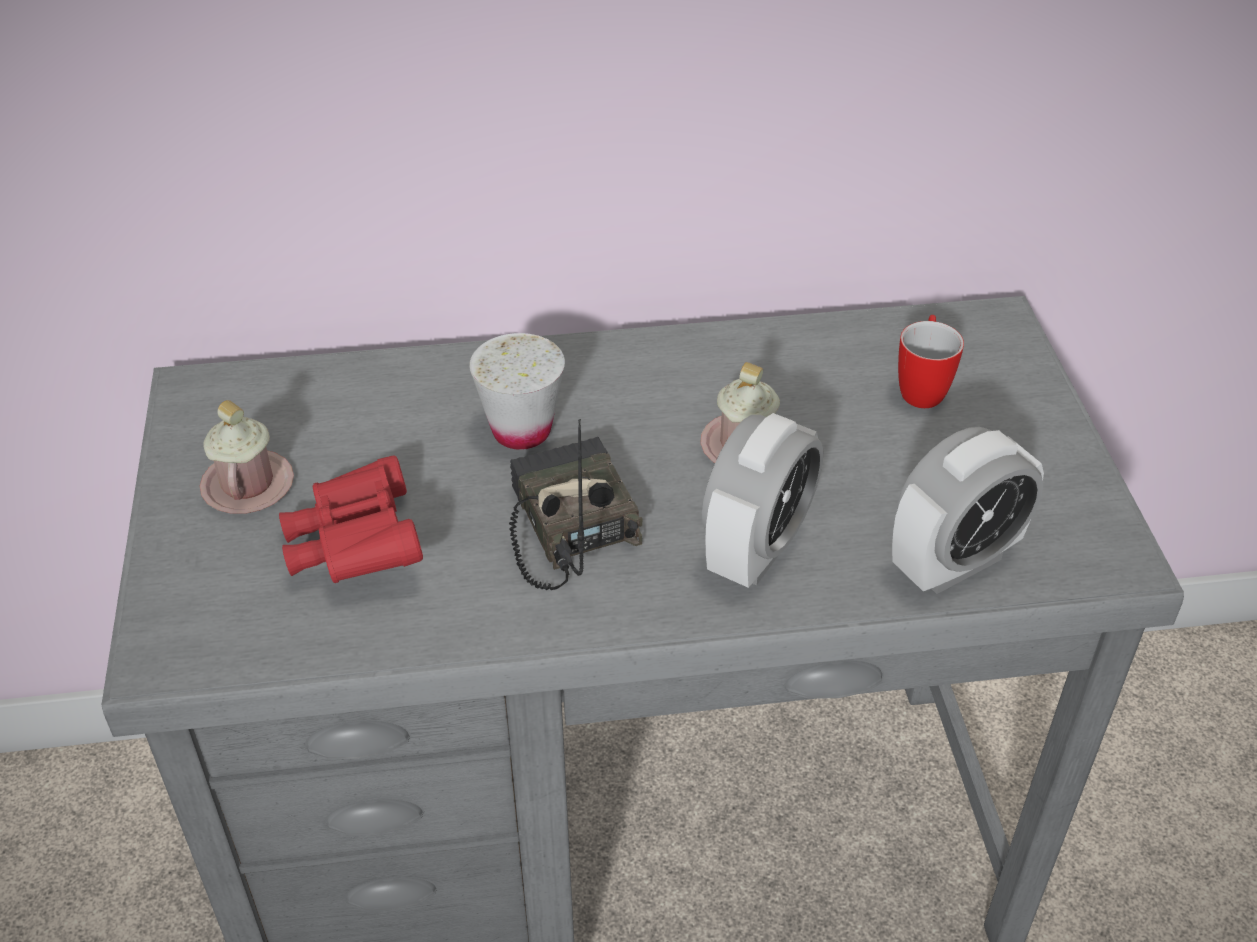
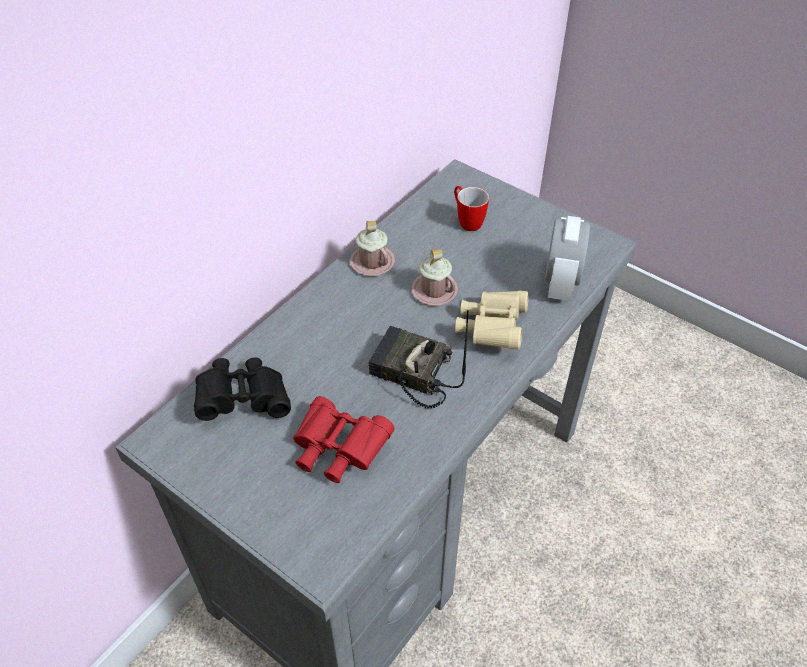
camera: 45 degrees left, 5 degrees up
pink mug [200,400,294,514] -> pink mug moved to [350,221,395,276]
white cup [469,333,565,450] -> none
alarm clock [702,413,823,588] -> beige binoculars [455,290,529,349]
none -> black binoculars [194,357,291,421]

